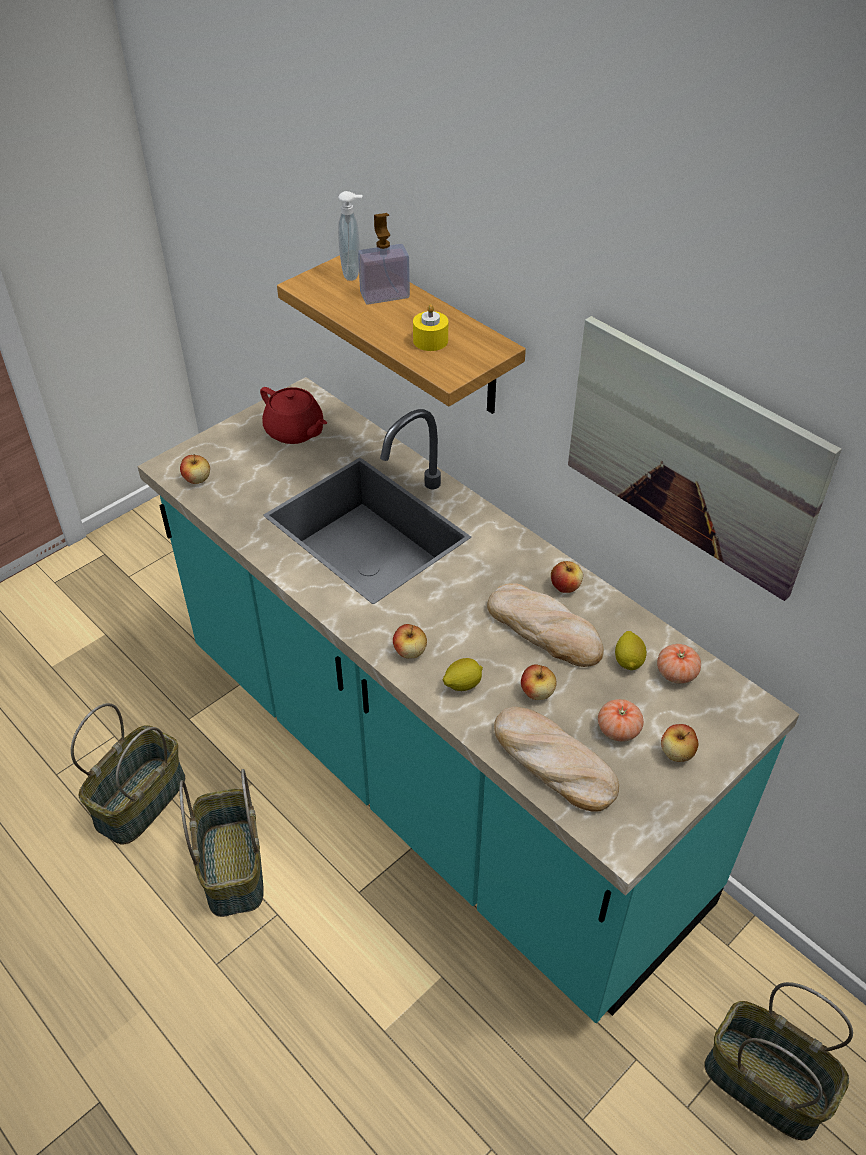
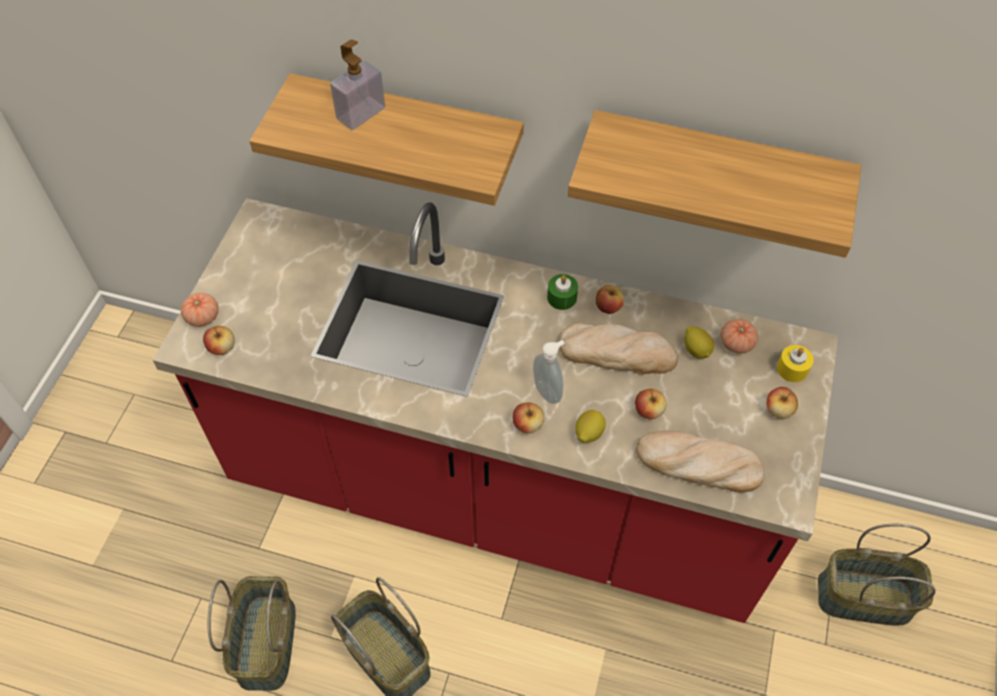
camera: 30 degrees left, 10 degrees up
turquoise counter [137,377,800,1023] -> red counter [153,198,838,623]
red teapot [260,387,327,444] -> none
soap dispenser [338,191,363,281] -> soap dispenser moved to [533,340,564,404]
yellow candle [413,304,448,351] -> yellow candle moved to [777,345,814,382]
picture [568,316,842,601] -> shelf [568,110,862,258]
tomato [598,699,644,742] -> tomato moved to [181,293,219,327]
none -> green candle [547,274,578,310]

